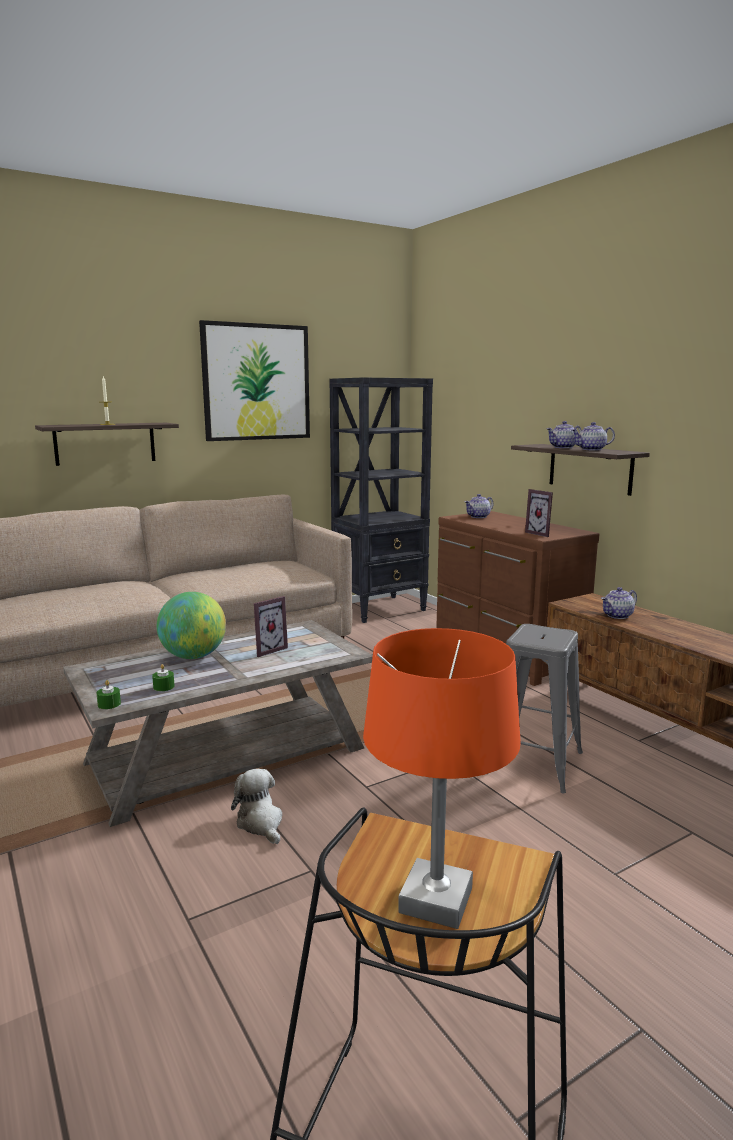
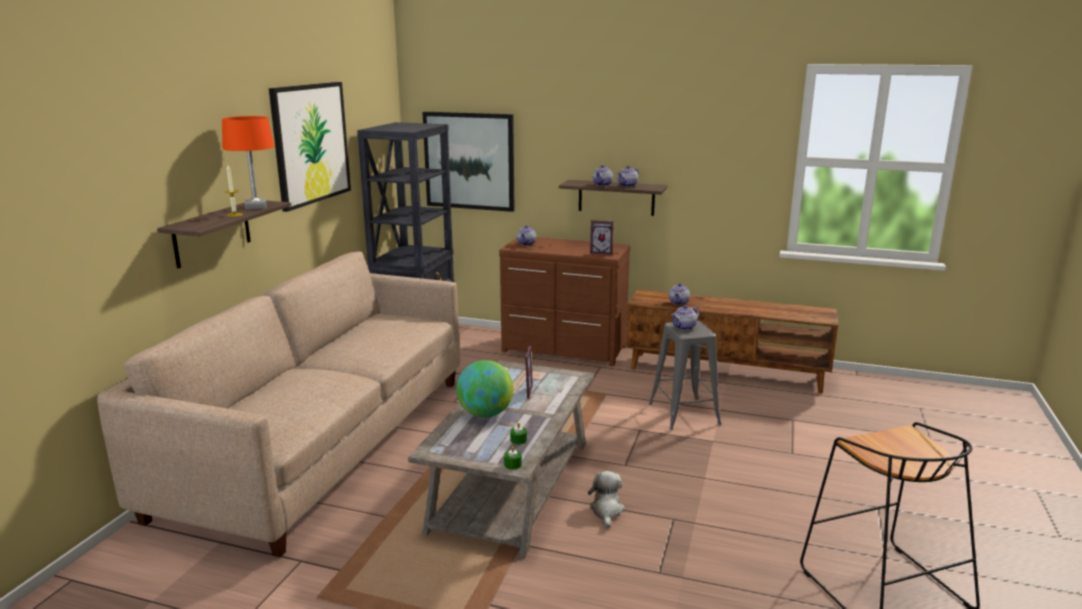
camera: 40 degrees left, 5 degrees up
plush toy [231,769,282,844] -> plush toy turned 75 degrees clockwise [588,471,625,528]
orange table lamp [363,628,521,929] -> orange table lamp moved to [222,116,274,210]
none -> picture [423,112,515,212]
none -> teapot [671,305,700,330]

